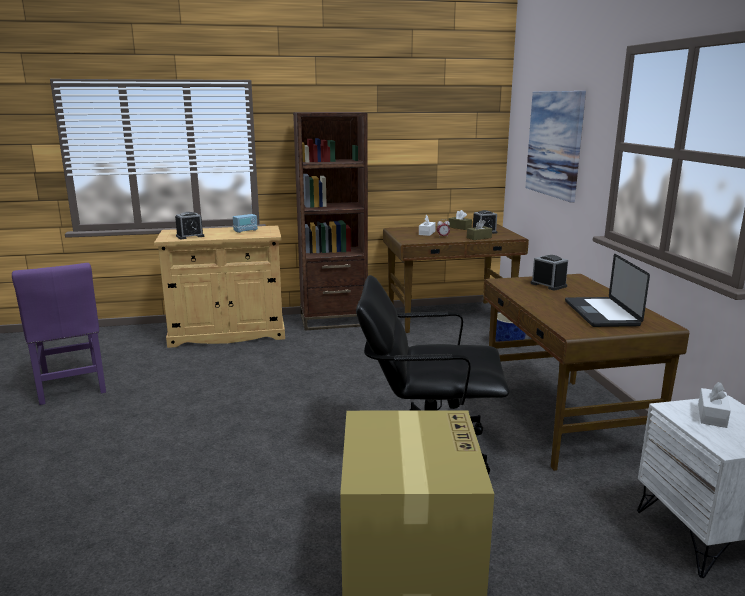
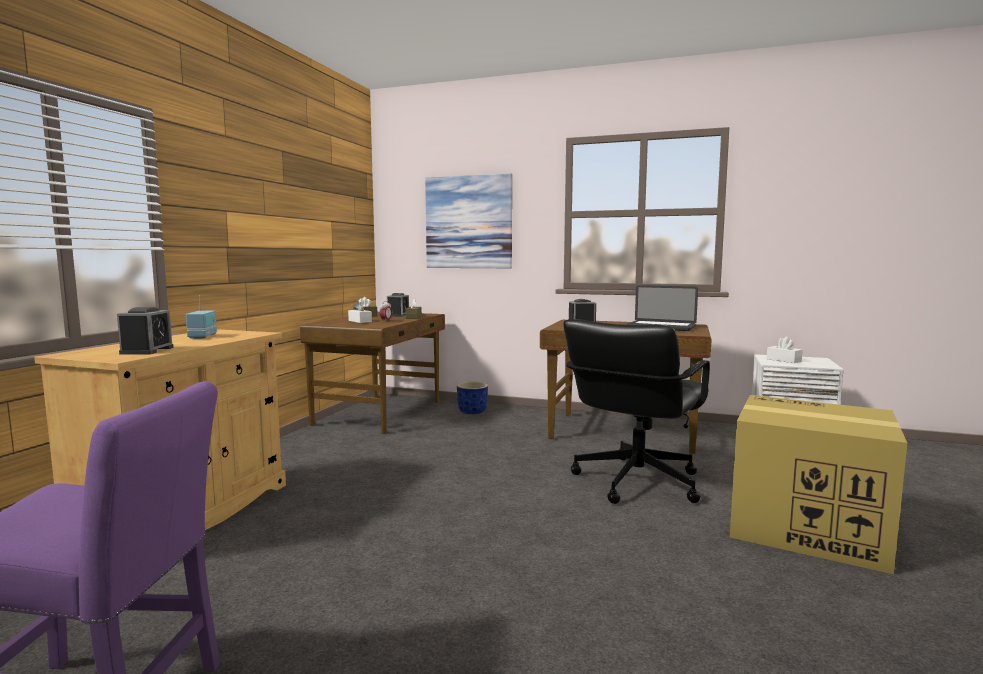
camera: 60 degrees left, 10 degrees down
brown bookcase [293,112,368,330] -> none

